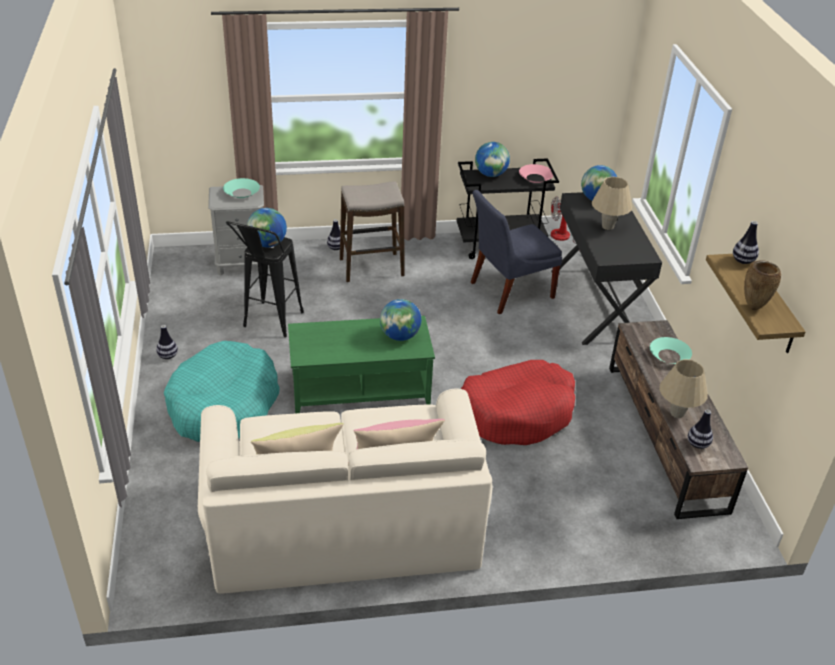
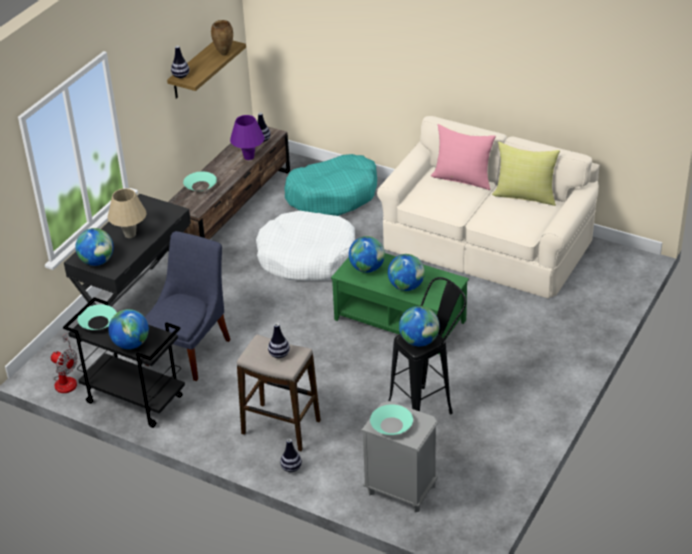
camera: 140 degrees left, 0 degrees up
vase [156,325,178,359] -> vase moved to [268,323,290,358]
turquoise dog bed [164,341,280,442] -> turquoise dog bed moved to [284,154,377,216]
red dog bed [461,360,575,445] -> white dog bed [256,211,355,281]
blue chair [471,190,562,314] -> blue chair turned 75 degrees counterclockwise [145,231,231,381]
pink bowl [519,164,554,183] -> turquoise bowl [77,304,117,330]
beige table lamp [659,359,708,418] -> purple table lamp [230,115,264,160]
none -> globe [388,254,425,291]

